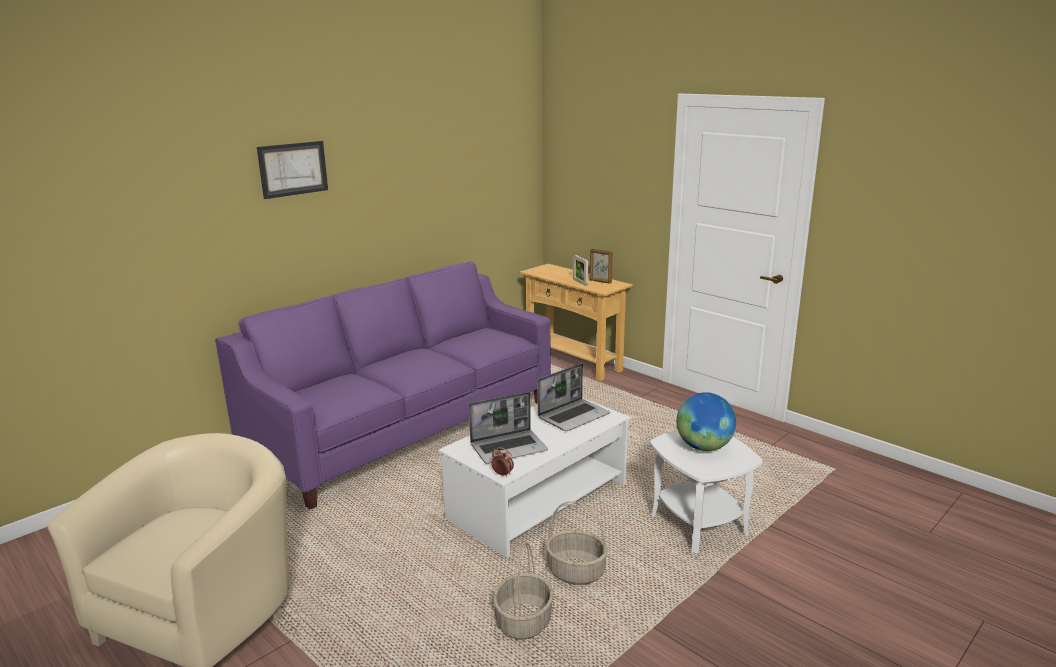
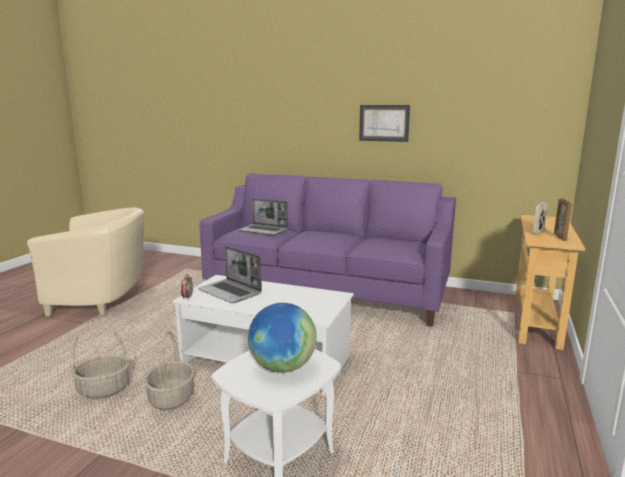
camera: 65 degrees right, 5 degrees down
picture [257,141,328,199] -> picture moved to [359,105,410,142]
laptop [538,363,610,431] -> laptop moved to [239,198,288,235]

